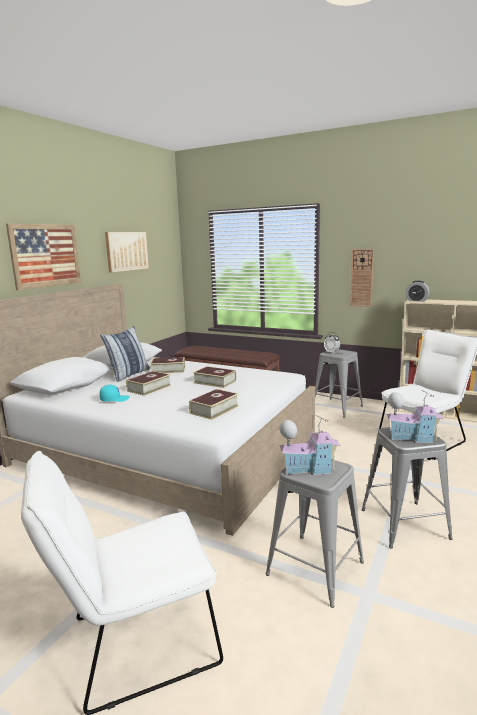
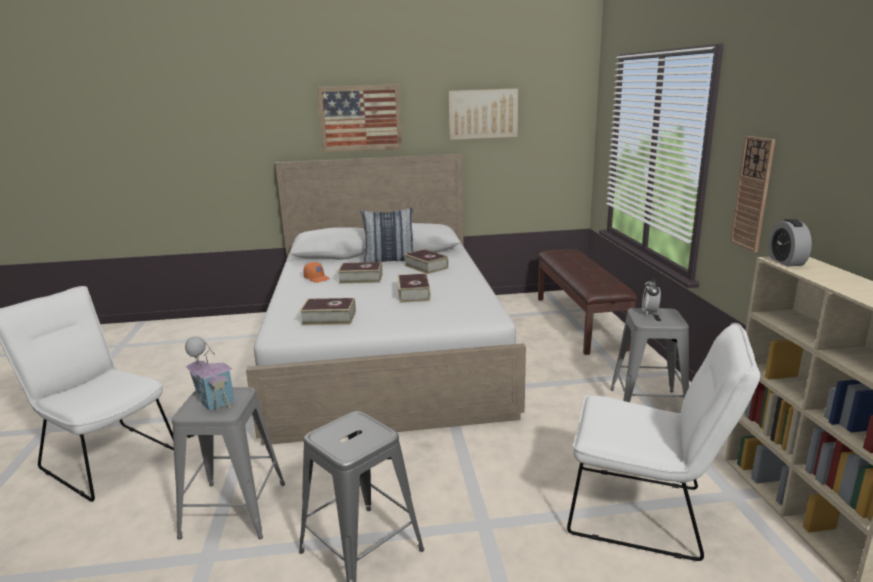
camera: 55 degrees right, 5 degrees up
turquoise cap [100,385,130,402] -> orange cap [304,262,330,283]
toy house [387,390,443,443] -> none

